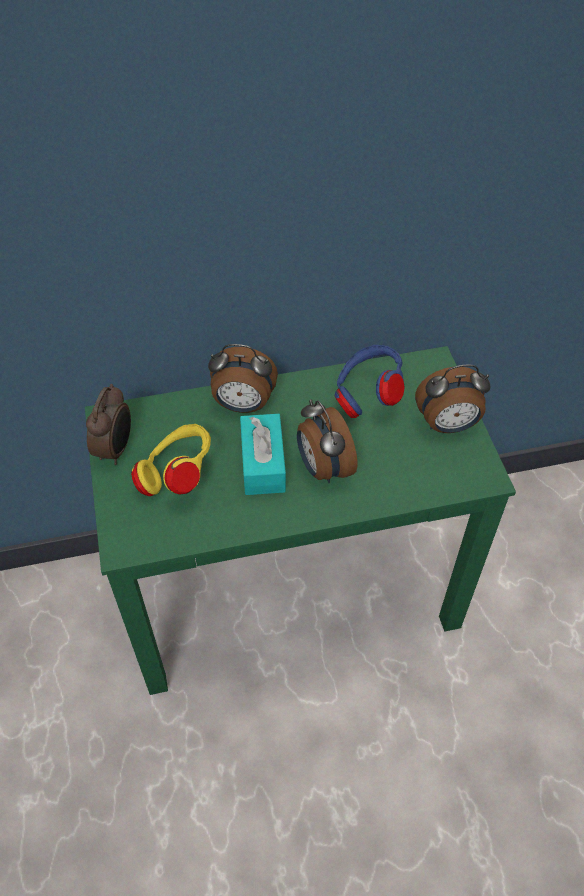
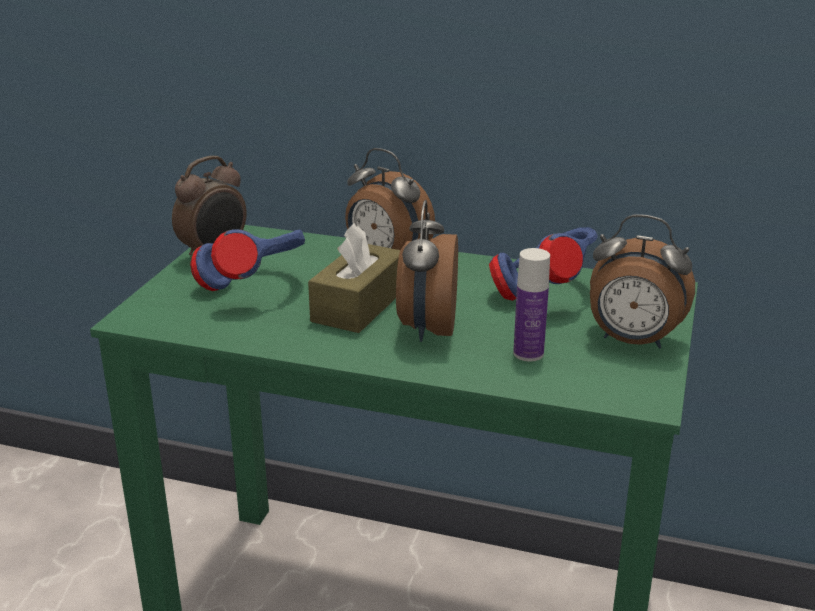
camera: 30 degrees right, 25 degrees down
yellow headphones [131,424,211,496] -> blue headphones [190,229,305,291]
turquoise tissue box [240,414,286,495] -> brown tissue box [308,223,400,333]
none -> bottle [513,248,550,361]

